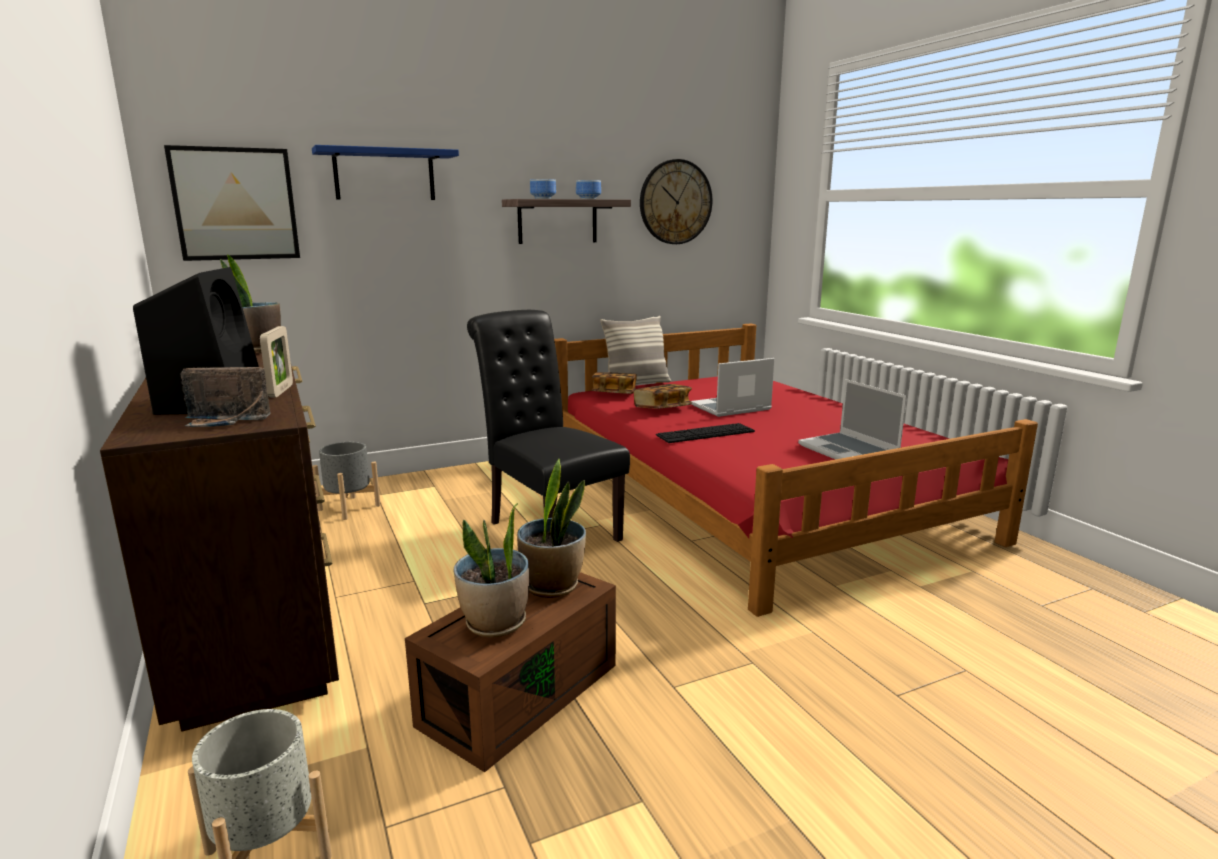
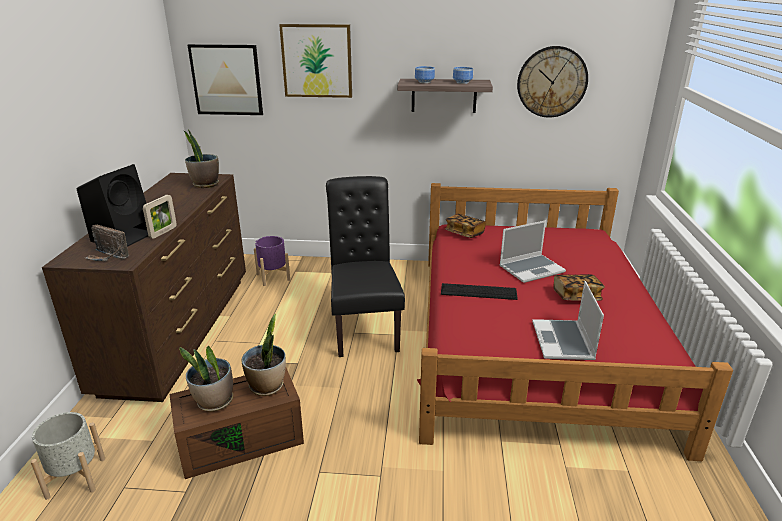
camera: 30 degrees right, 10 degrees up
blue shelf [312,145,459,200] -> picture [279,24,352,98]
grey planter [312,442,381,520] -> purple planter [254,236,290,286]
pillow [600,316,671,385] -> none
book [634,384,692,409] -> book moved to [553,274,605,301]
laptop [691,358,775,417] -> laptop turned 150 degrees clockwise [500,220,566,283]

